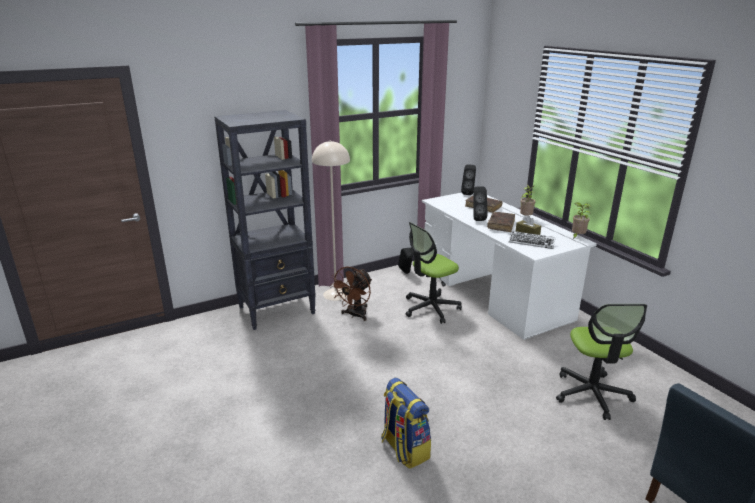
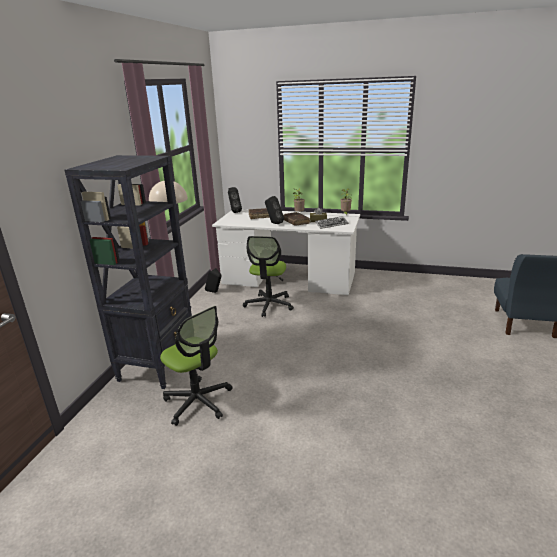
camera: 45 degrees left, 0 degrees up
brown fan [329,266,372,321] -> none
backpack [381,378,431,469] -> none
office chair [556,304,647,420] -> office chair moved to [160,306,232,426]

